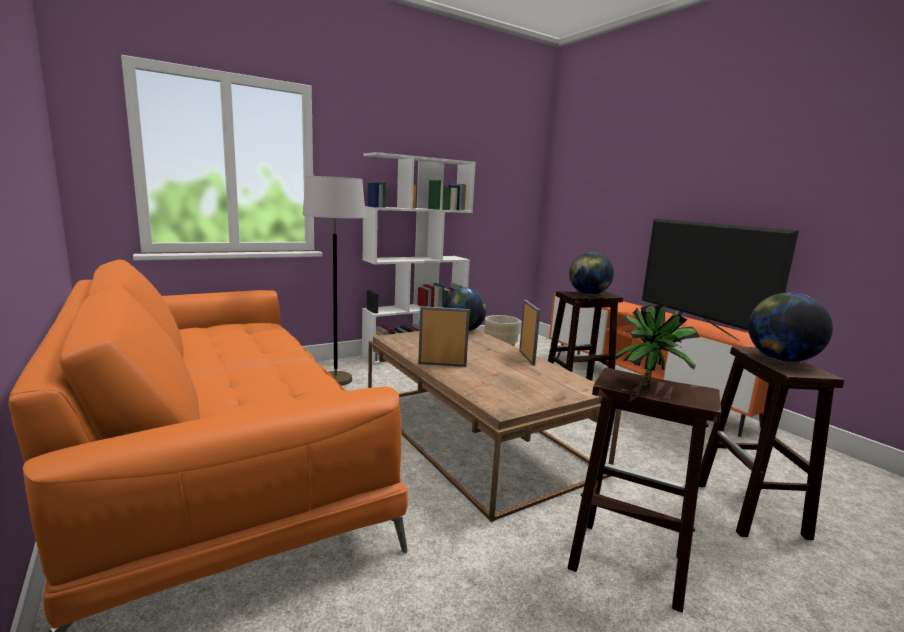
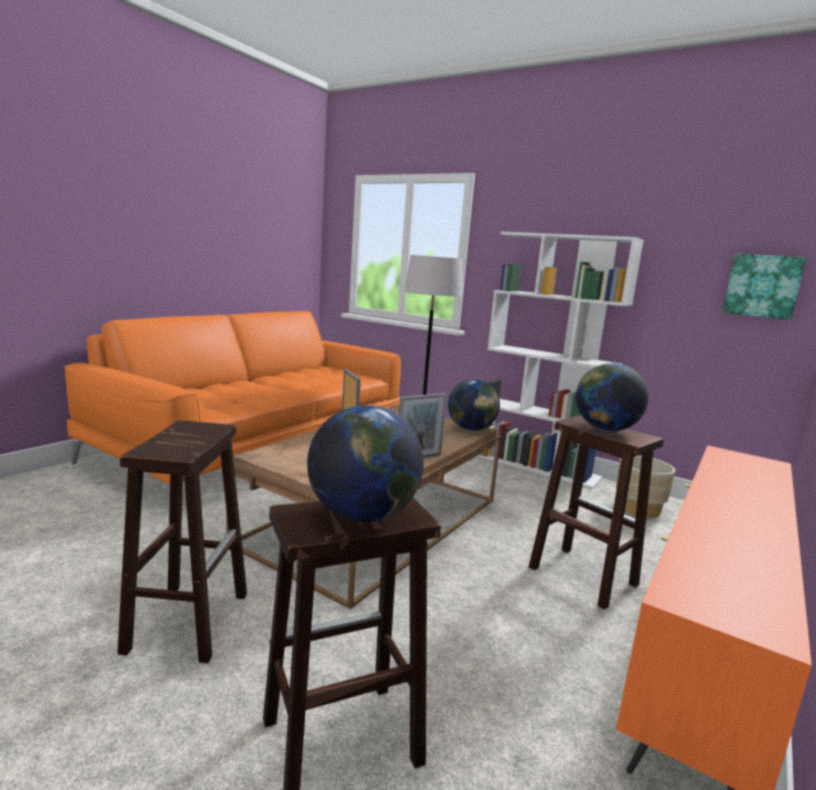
camera: 65 degrees right, 0 degrees up
potted plant [615,304,700,386] -> none
television [642,219,799,342] -> none
none -> picture [723,254,806,320]

